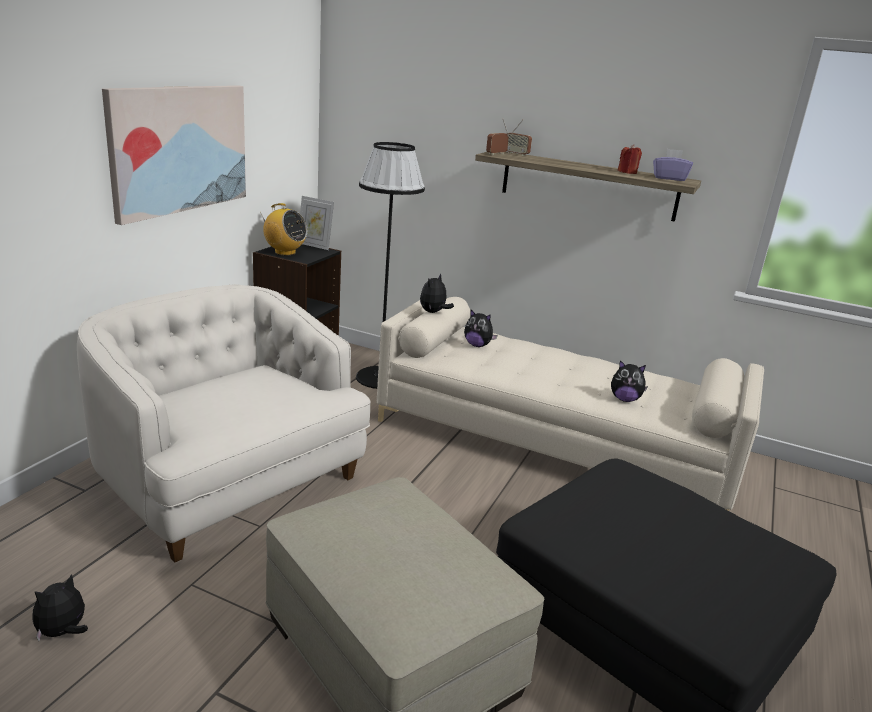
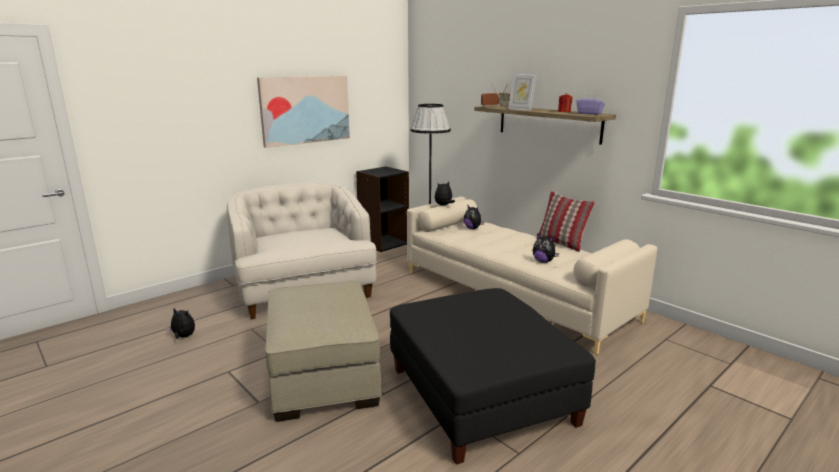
camera: 25 degrees right, 5 degrees down
plush toy [32,574,88,641] -> plush toy turned 45 degrees clockwise [167,308,195,339]
radio [260,203,307,256] -> none
picture frame [300,196,334,250] -> picture frame moved to [508,72,537,111]
none -> pillow [538,191,595,252]

